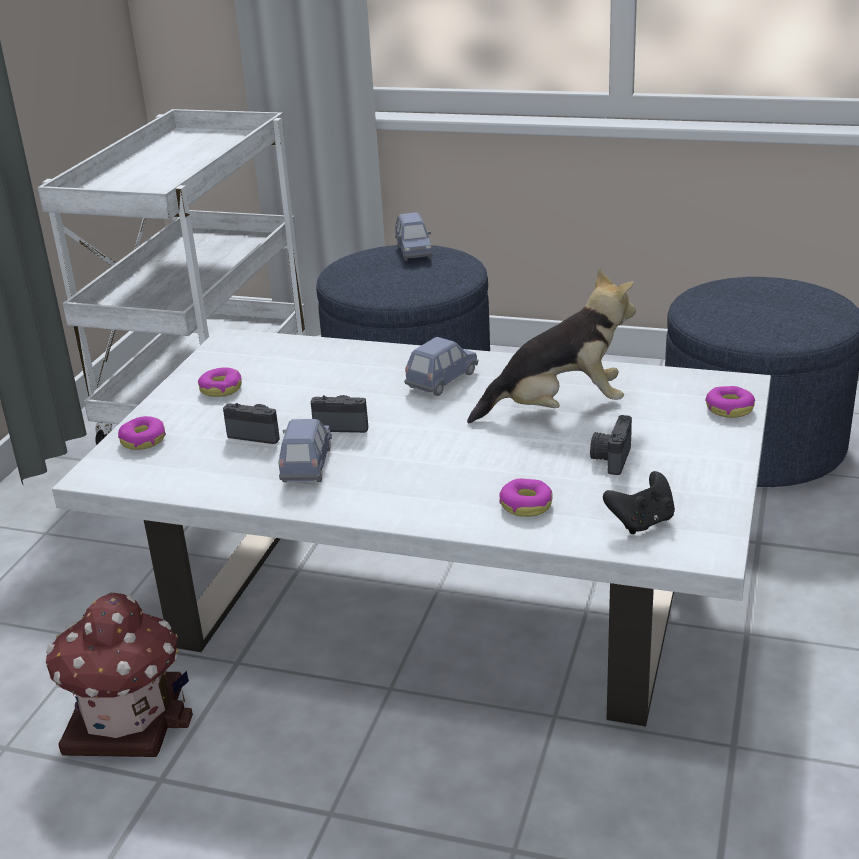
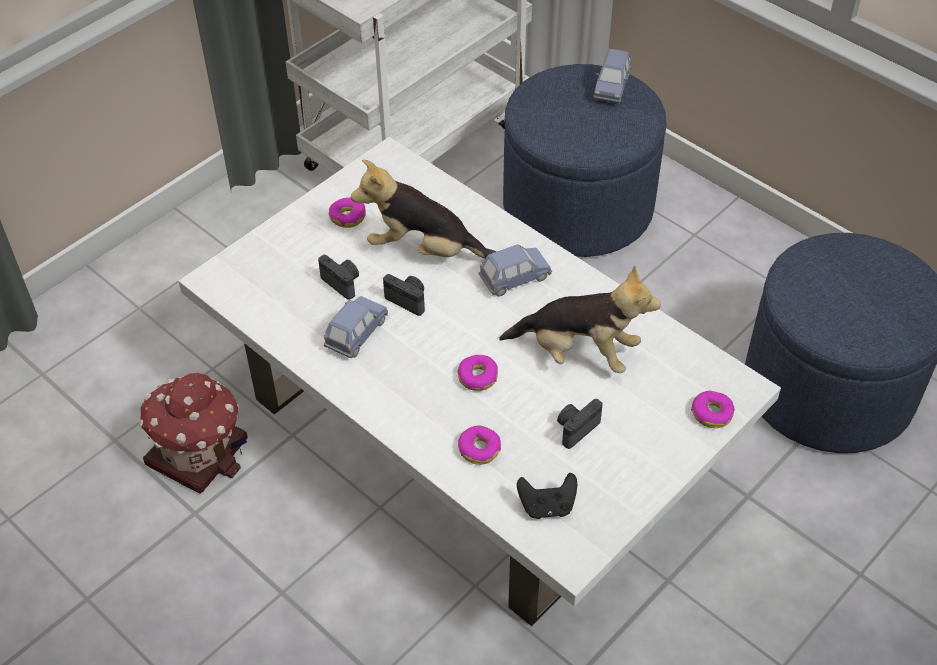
camera: 25 degrees right, 20 degrees up
donut [118,416,166,450] -> donut moved to [458,355,498,391]
none -> plush toy [351,159,496,259]

